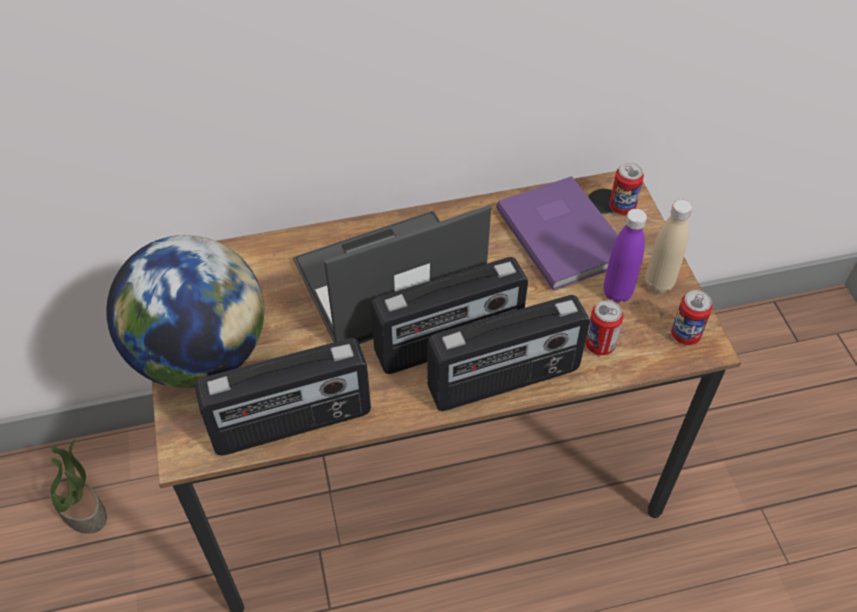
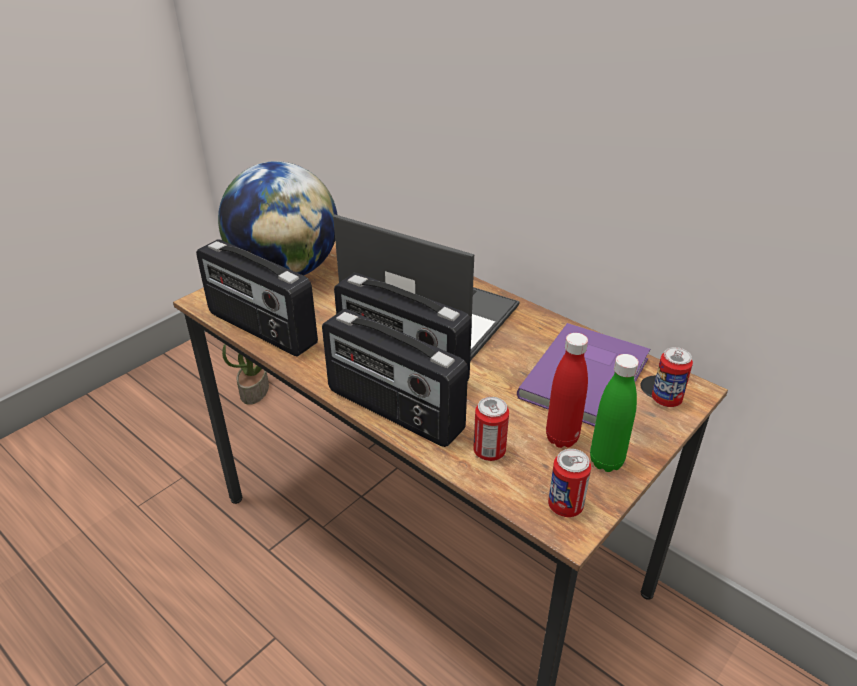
camera: 55 degrees right, 15 degrees down
purple bottle [603,209,647,303] -> red bottle [546,333,588,448]
beige bottle [645,199,692,293] -> green bottle [590,354,639,472]

